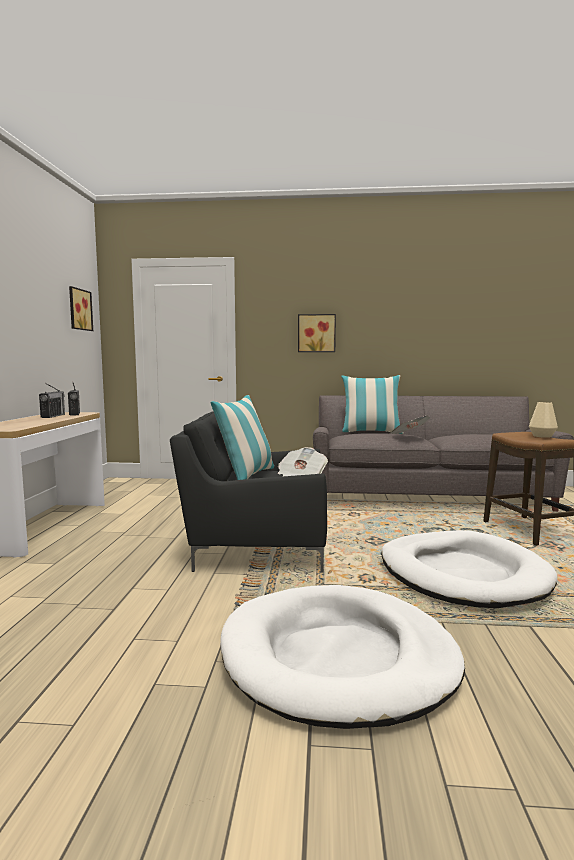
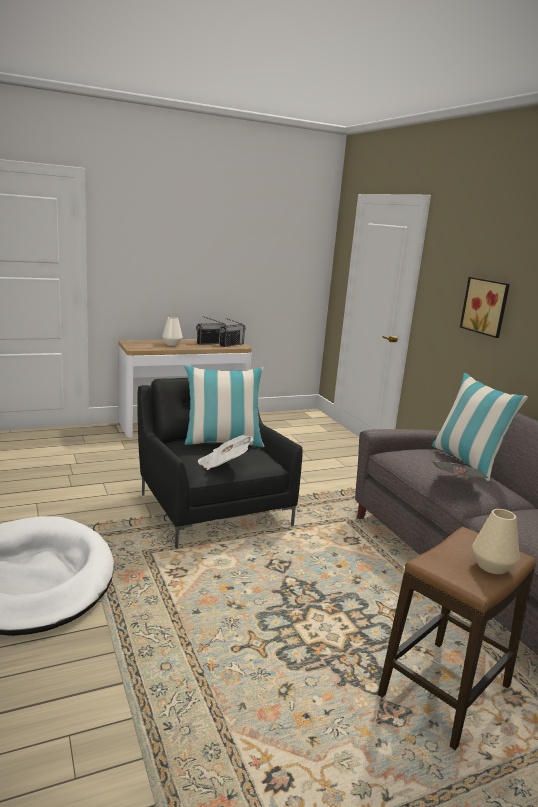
camera: 60 degrees right, 10 degrees up
picture [69,286,93,331] -> none
white dog bed [381,530,558,608] -> none
none -> white vase [162,317,183,346]

